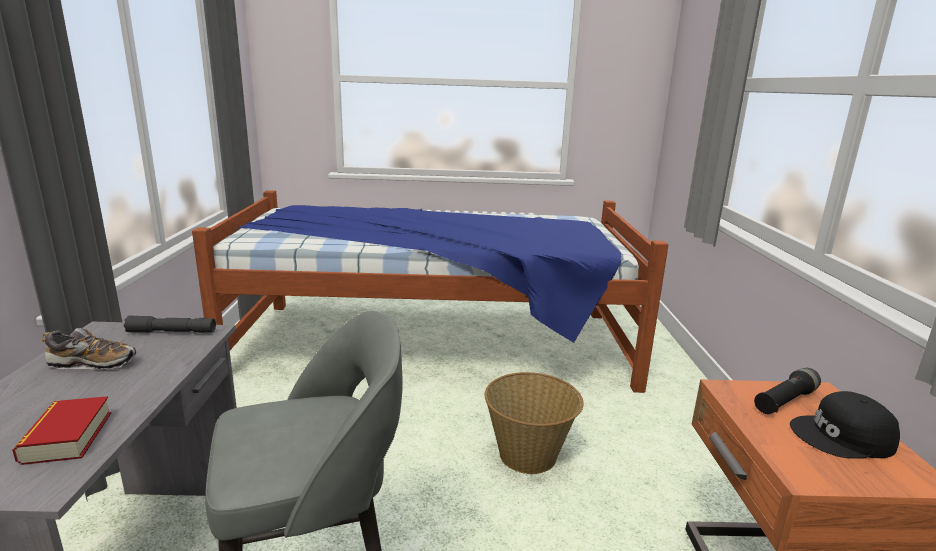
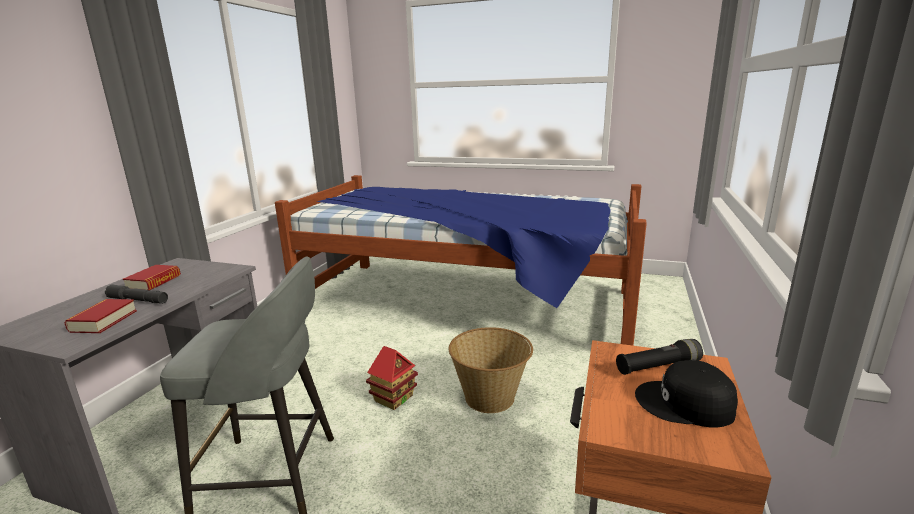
camera: 20 degrees right, 0 degrees up
shoe [42,328,136,370] -> book [123,265,181,290]
grey flashlight [124,315,216,333] -> grey flashlight moved to [105,284,168,304]
none -> toy house [366,346,418,410]

